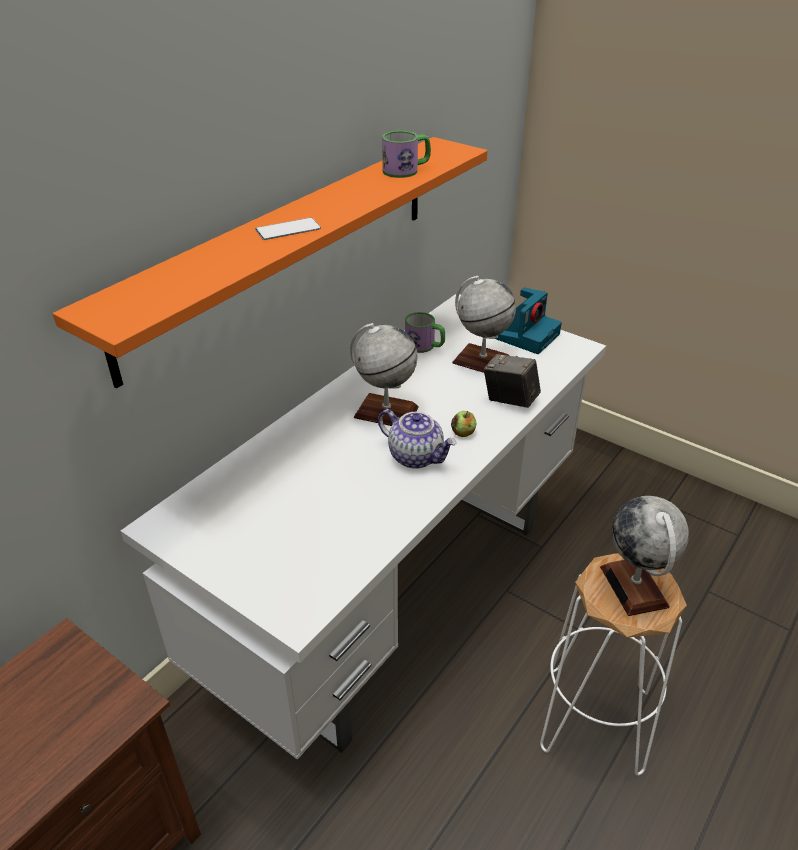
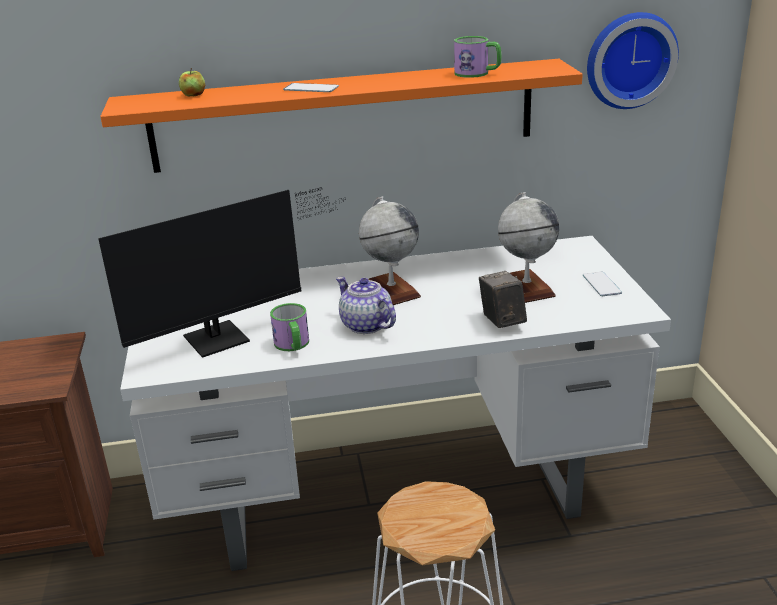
camera: 45 degrees right, 10 degrees down
teapot [378,409,457,469] -> teapot turned 150 degrees clockwise [336,277,396,334]
mug [405,312,445,353] -> mug moved to [270,303,309,351]
apple [451,411,477,437] -> apple moved to [179,68,205,97]
camera [496,287,562,354] -> phone [583,272,622,296]
globe [600,496,689,616] -> none
none -> monitor [98,187,346,358]
none -> wall clock [587,12,679,109]

